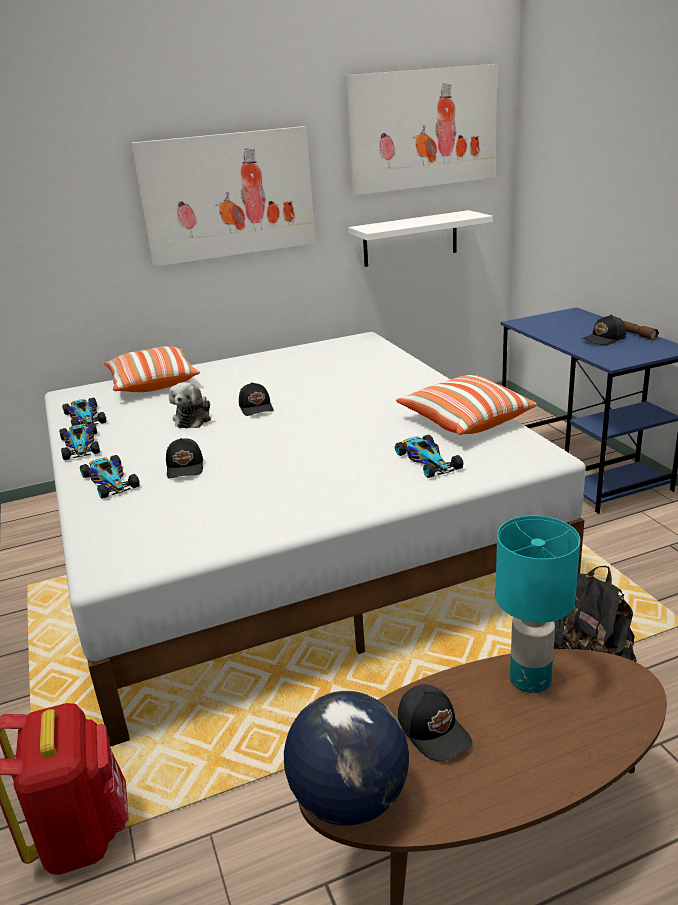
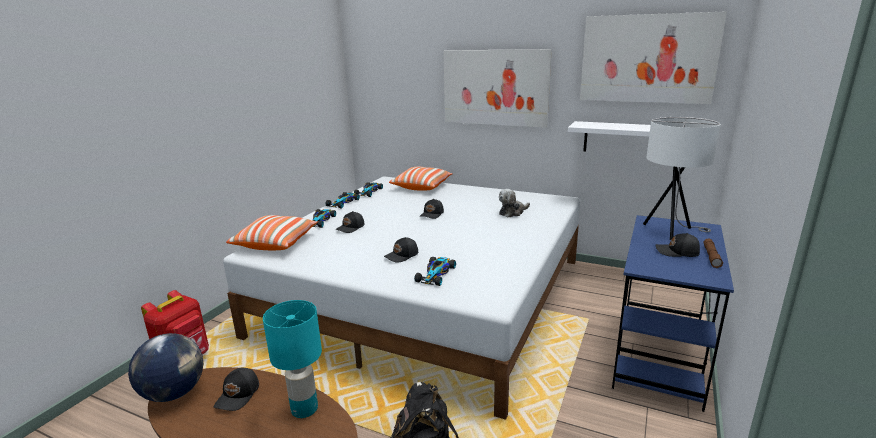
camera: 45 degrees right, 5 degrees down
plush toy [169,382,211,428] -> plush toy moved to [499,189,530,218]
pillow [396,375,537,435] -> pillow moved to [226,215,318,250]
none -> black cap [384,237,418,262]
none -> white table lamp [643,117,721,240]

